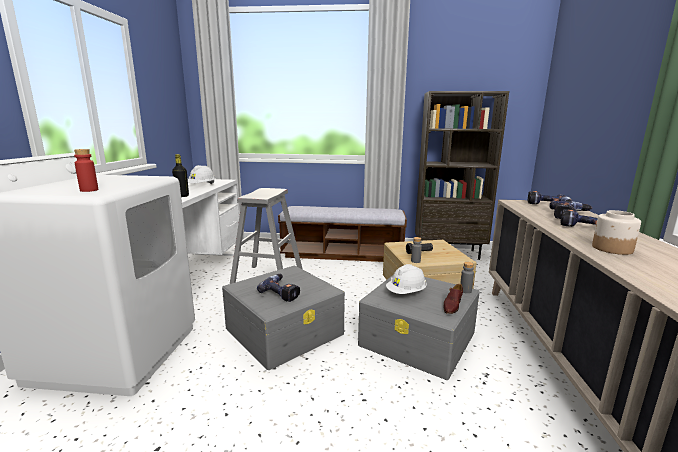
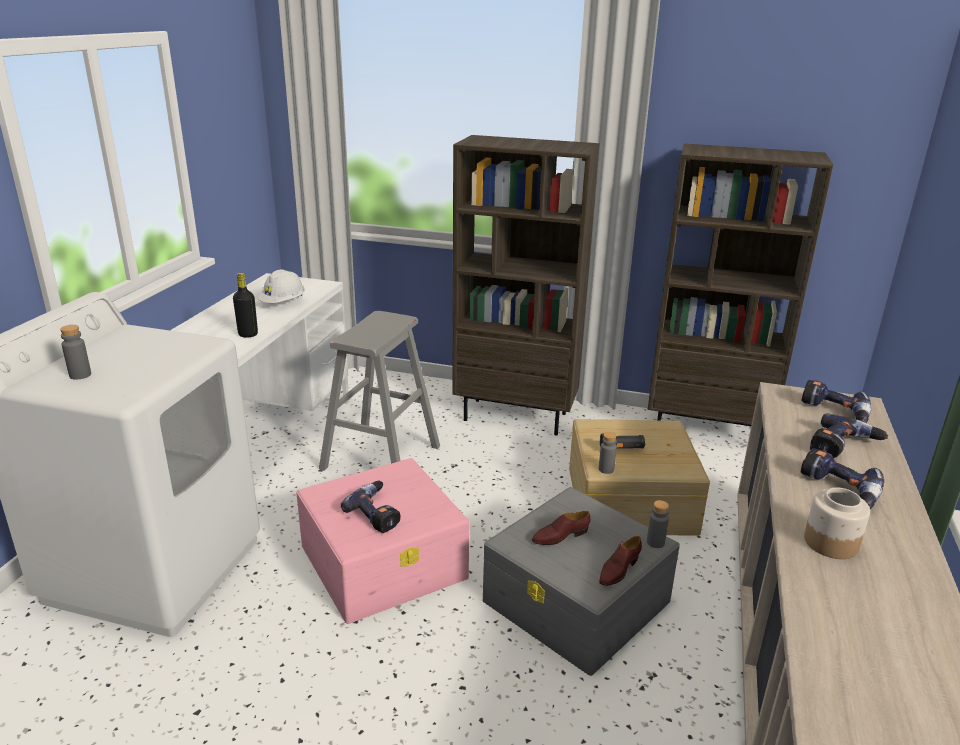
camera: 10 degrees right, 10 degrees up
red bottle [74,149,98,192] -> none
grey storage box [222,265,345,370] -> pink storage box [296,458,470,624]
bench [278,206,407,262] -> brown bookcase [452,135,600,435]
white hard hat [386,264,427,294] -> brown shoe [532,511,591,545]
none -> grey bottle [60,325,91,380]

